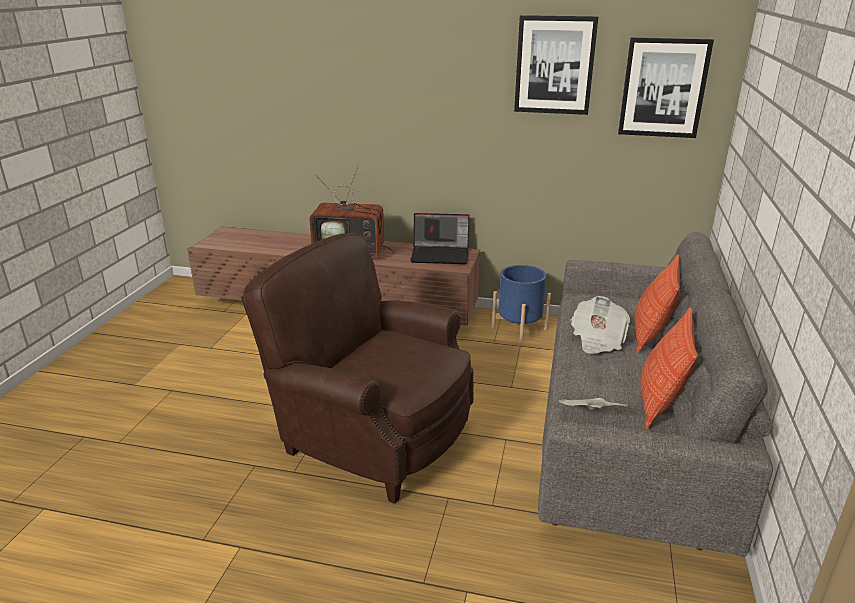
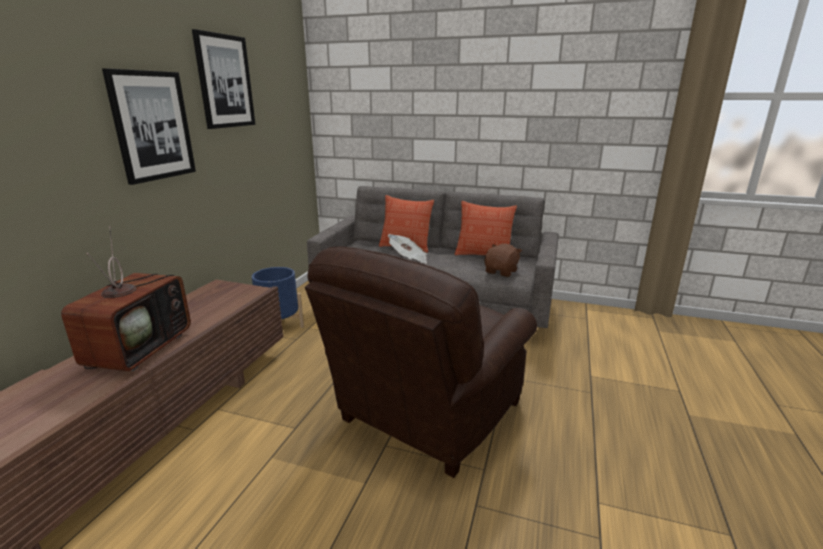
camera: 85 degrees left, 5 degrees down
laptop [410,213,470,264] -> none
newspaper [558,398,628,410] -> brown plush toy [484,244,522,277]
picture [618,37,714,138] -> picture moved to [102,68,196,185]

